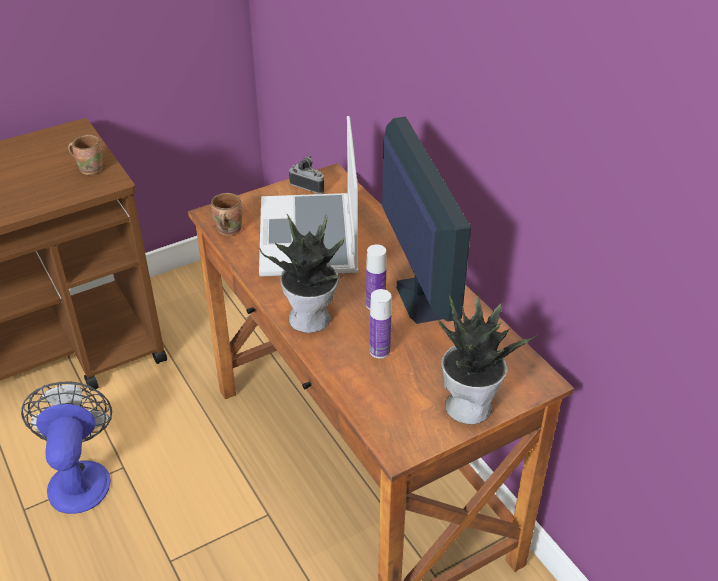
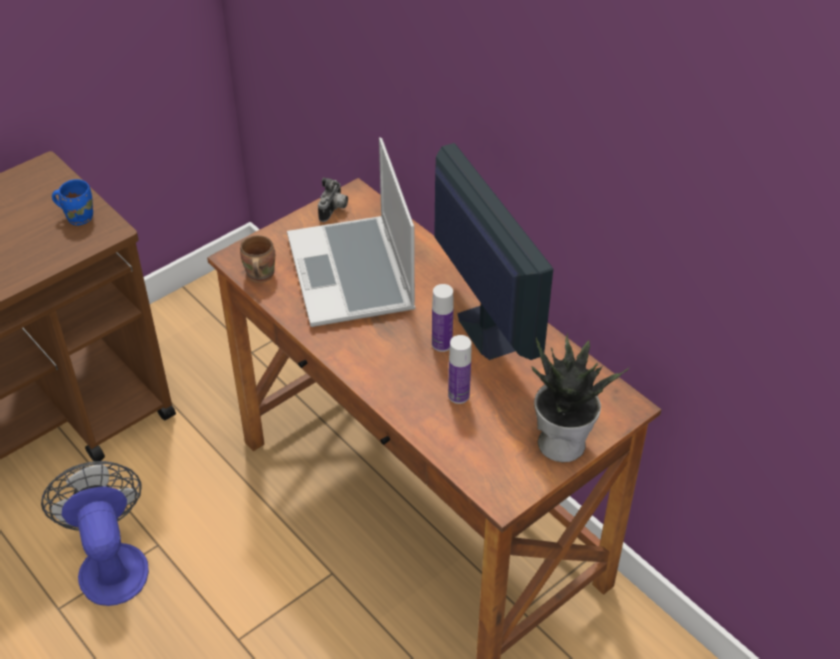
camera: 10 degrees left, 5 degrees up
brown mug [68,135,103,175] -> blue mug [52,179,93,226]
potted plant [260,214,344,333] -> none
camera [289,156,325,194] -> camera turned 90 degrees clockwise [318,177,348,222]

